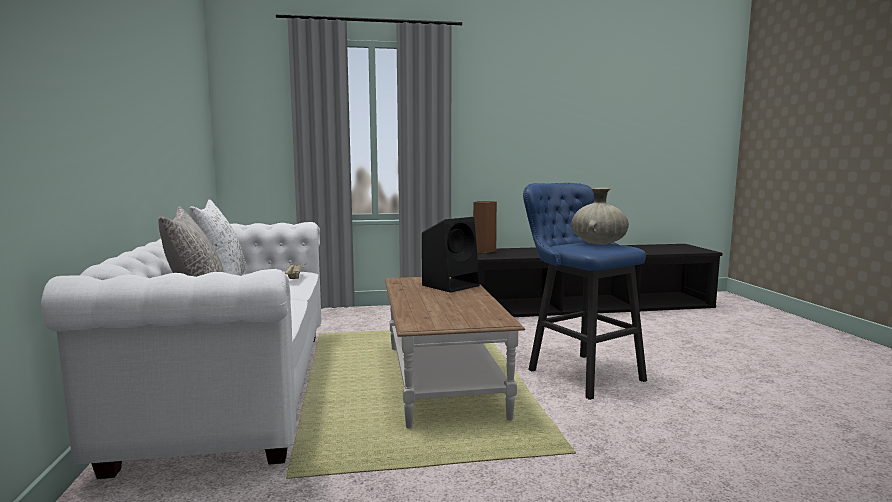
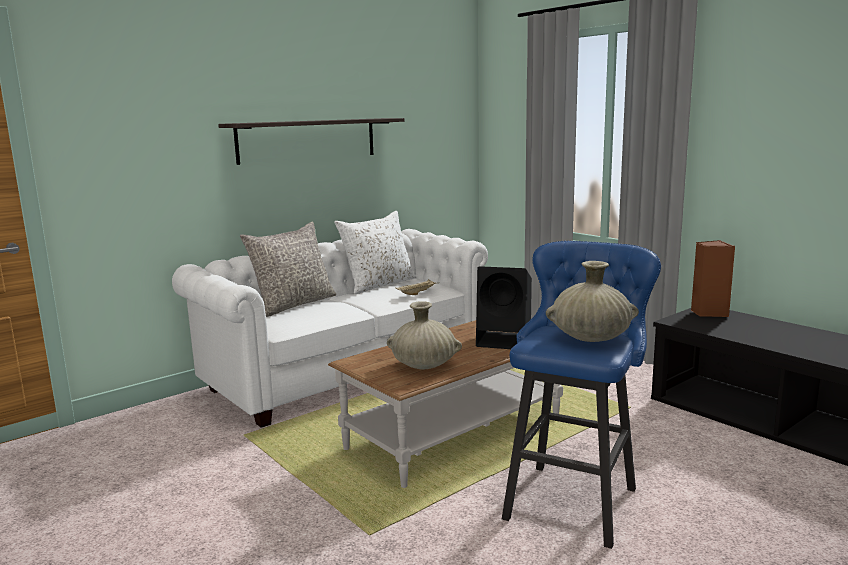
camera: 60 degrees right, 5 degrees up
none -> shelf [218,118,404,165]
none -> beige vase [387,301,462,369]

